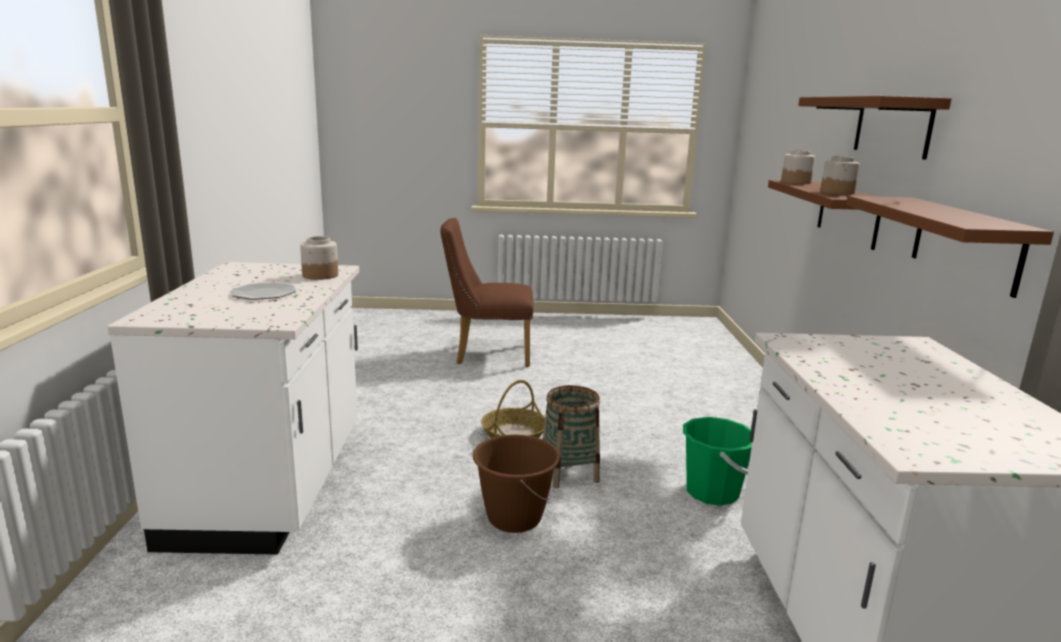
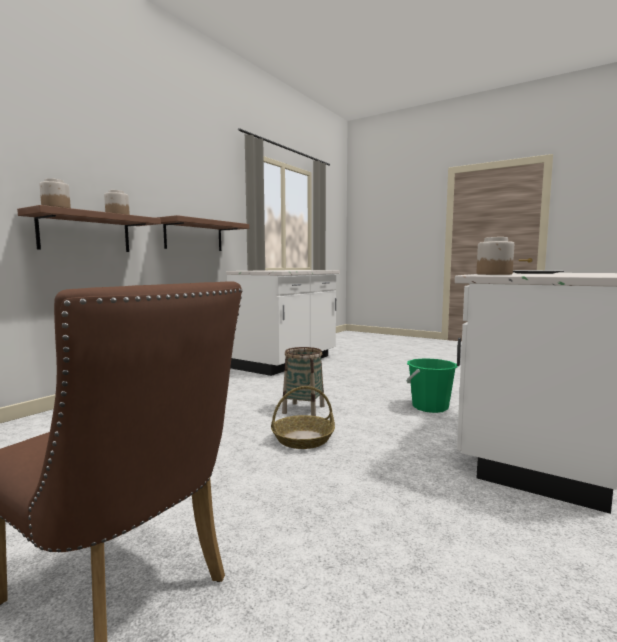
camera: 145 degrees left, 10 degrees down
brown bucket [473,434,560,533] -> none
green bucket [683,417,752,506] -> green bucket moved to [406,358,458,413]
brown shelf [798,96,952,160] -> none

